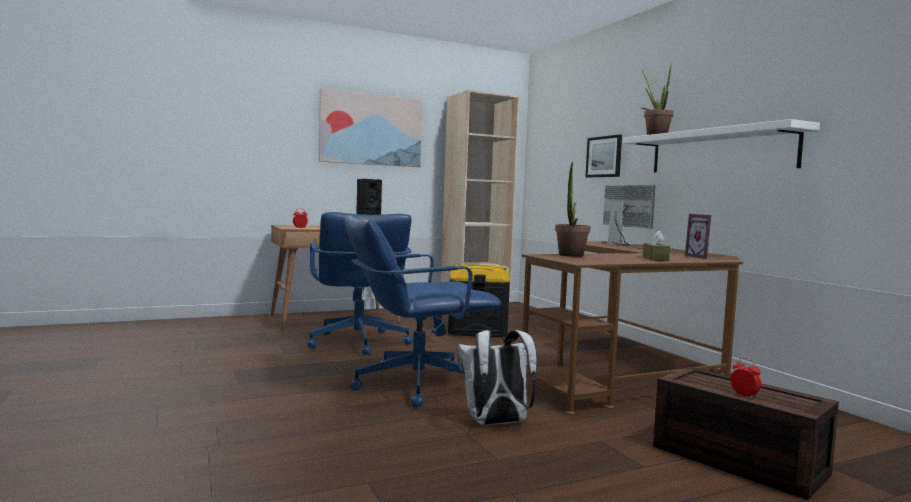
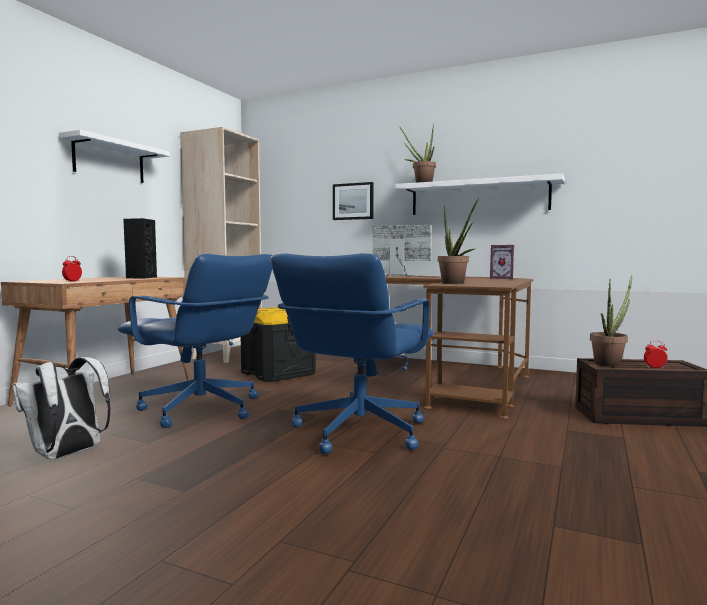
camera: 40 degrees left, 0 degrees up
picture [319,88,422,167] -> white shelf [59,130,170,183]
white backpack [457,330,537,425] -> white backpack moved to [12,357,111,460]
brown tissue box [642,230,670,261] -> none
none -> potted plant [590,275,632,366]

